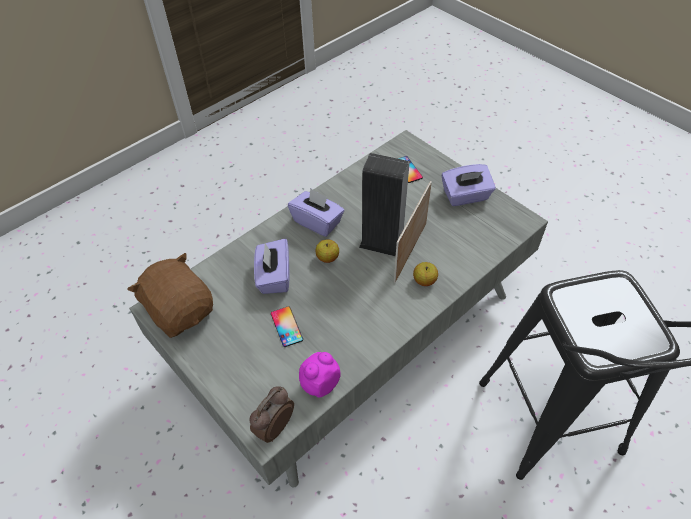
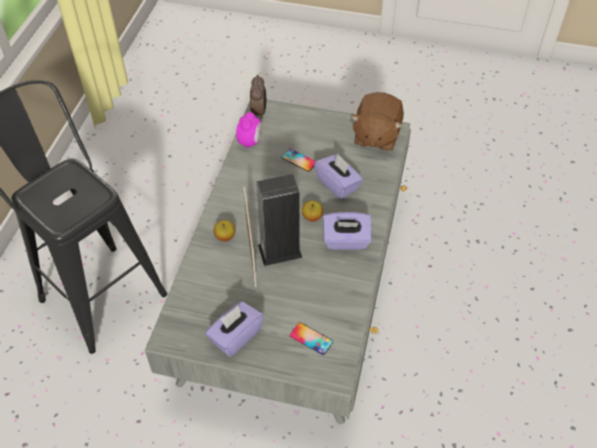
camera: 145 degrees right, 0 degrees up
brown plush toy [127,253,213,338] -> brown plush toy turned 90 degrees clockwise [351,92,404,151]

